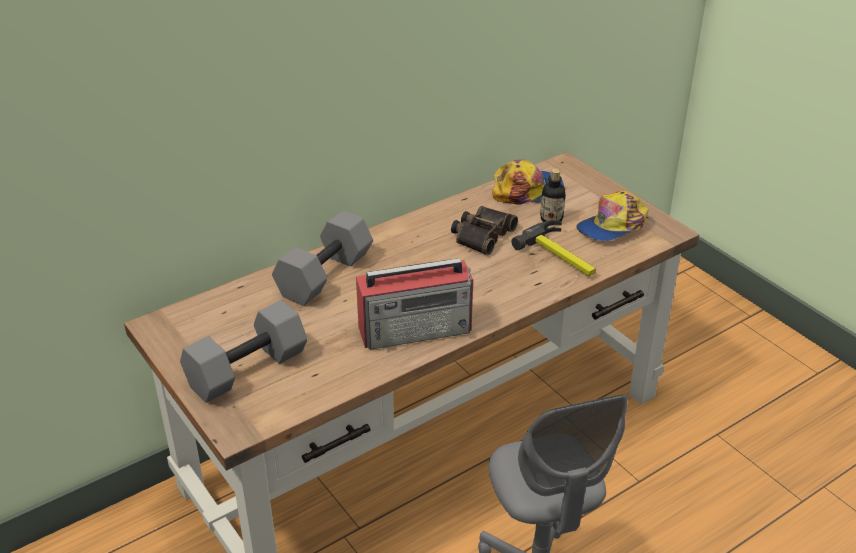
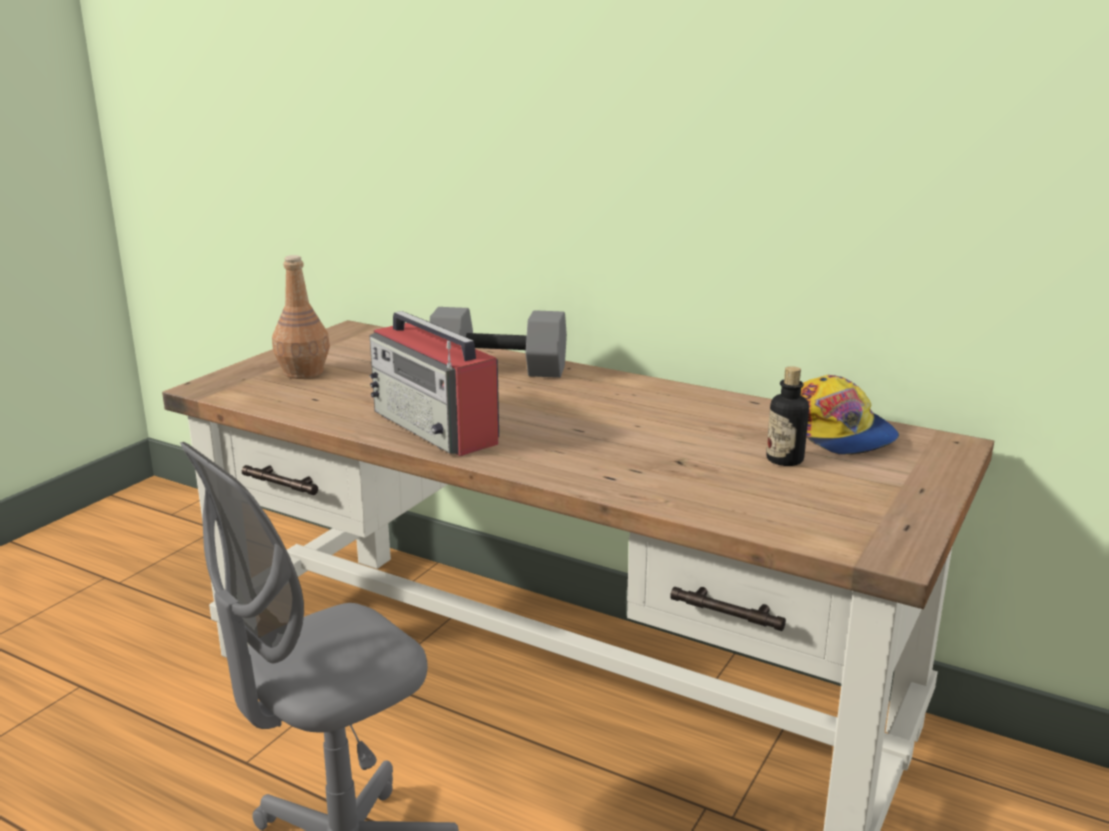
camera: 65 degrees right, 15 degrees down
grey dumbbell [180,300,307,403] -> brown bottle [272,255,330,379]
binoculars [451,206,518,255] -> none
hammer [511,220,596,276] -> none
cap [576,190,648,241] -> none

